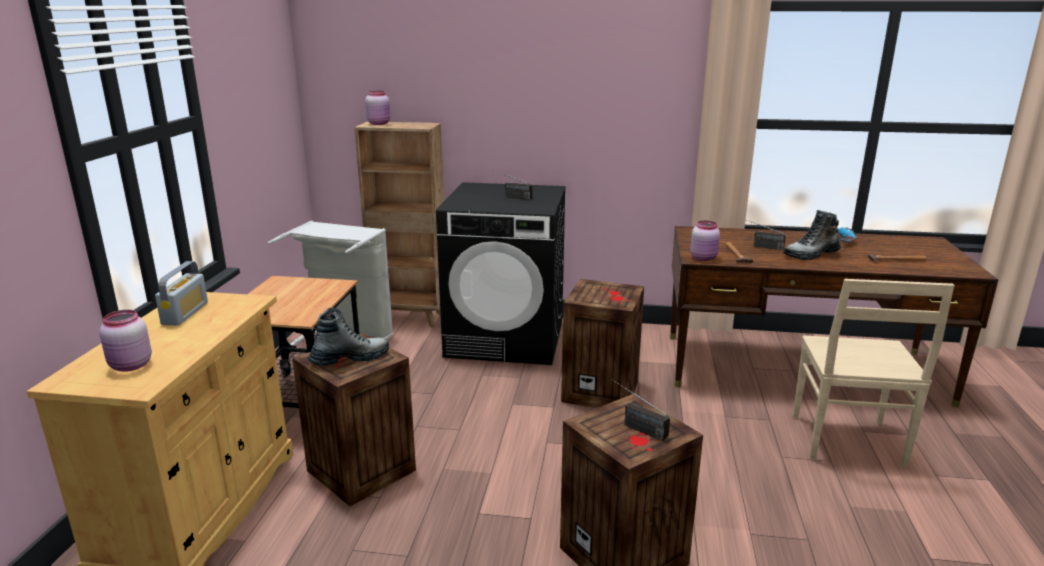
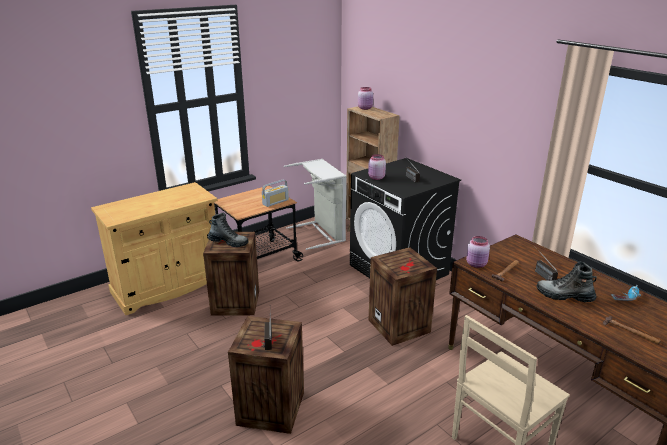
camera: 45 degrees right, 5 degrees up
pink jar [99,310,152,372] -> pink jar moved to [368,154,386,180]
radio [155,261,208,325] -> radio moved to [262,180,289,207]

